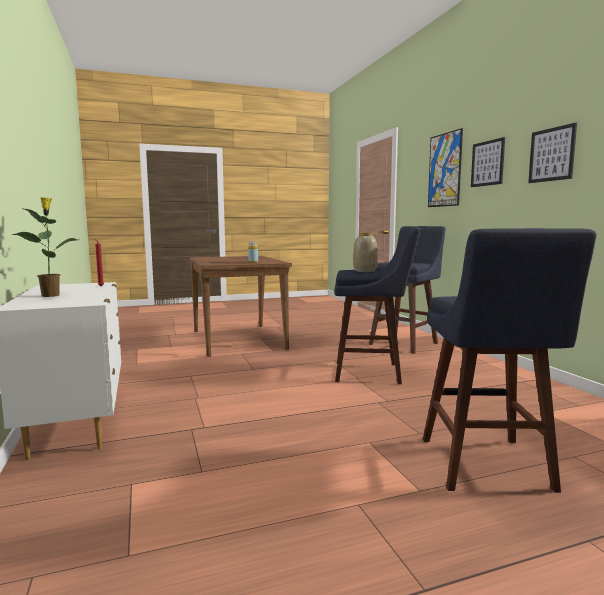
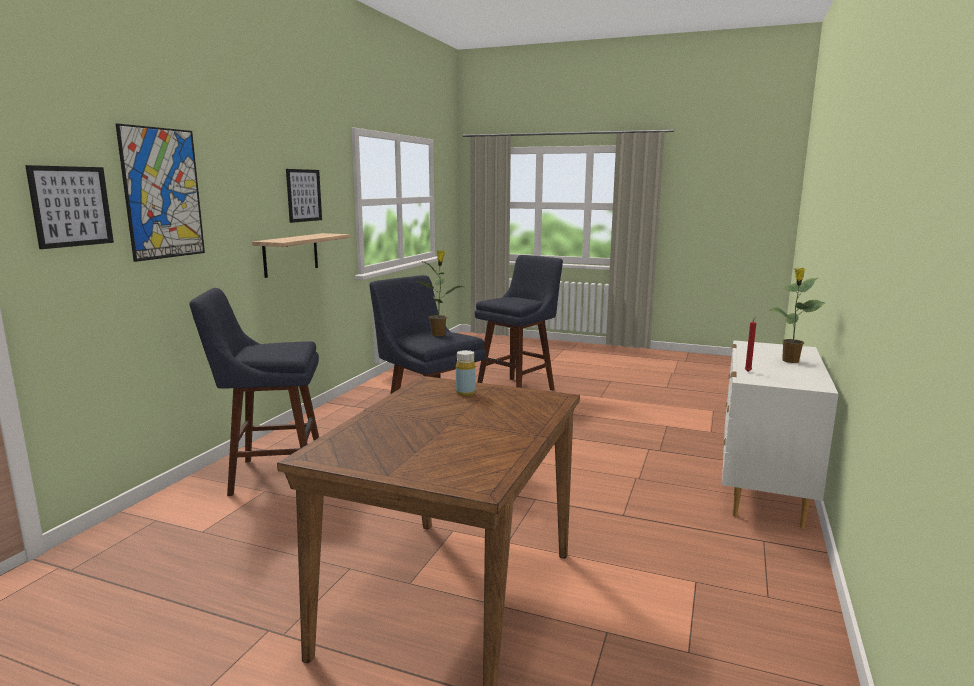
camera: 140 degrees left, 5 degrees up
vase [353,233,378,272] -> potted plant [413,251,463,336]
picture [471,137,505,187] -> picture moved to [25,165,114,249]
none -> shelf [252,233,350,278]

